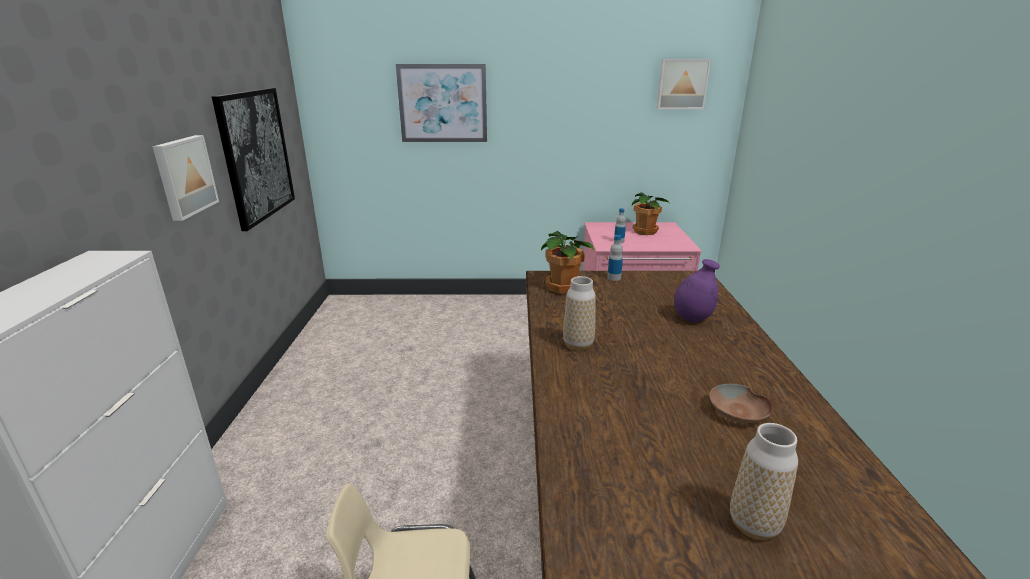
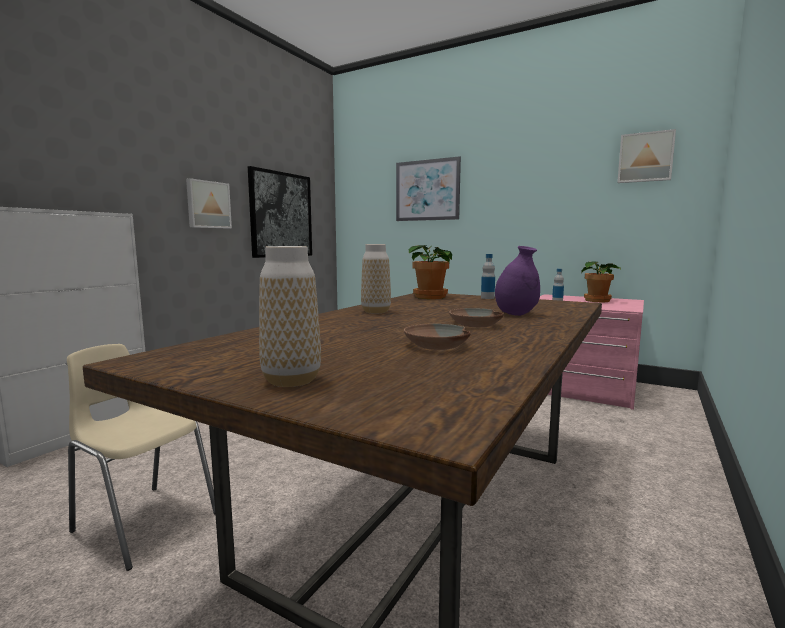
camera: 30 degrees right, 15 degrees down
none -> brown bowl [449,308,504,327]

